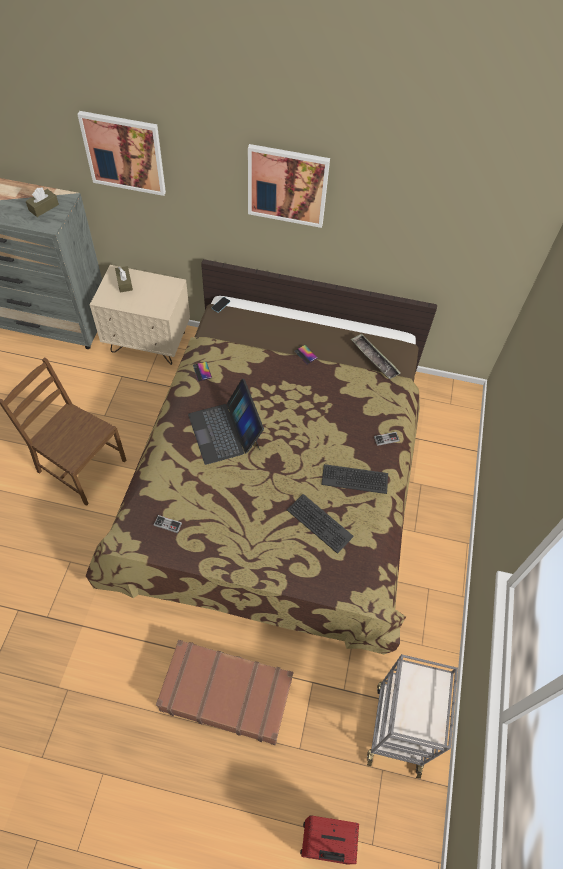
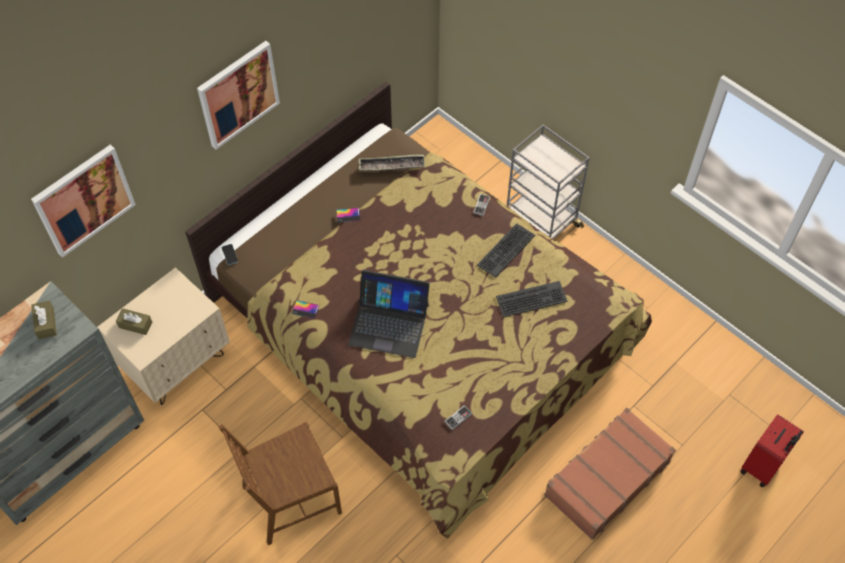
camera: 55 degrees left, 0 degrees up
grey cart [367,654,458,779] -> grey cart moved to [507,125,590,239]

